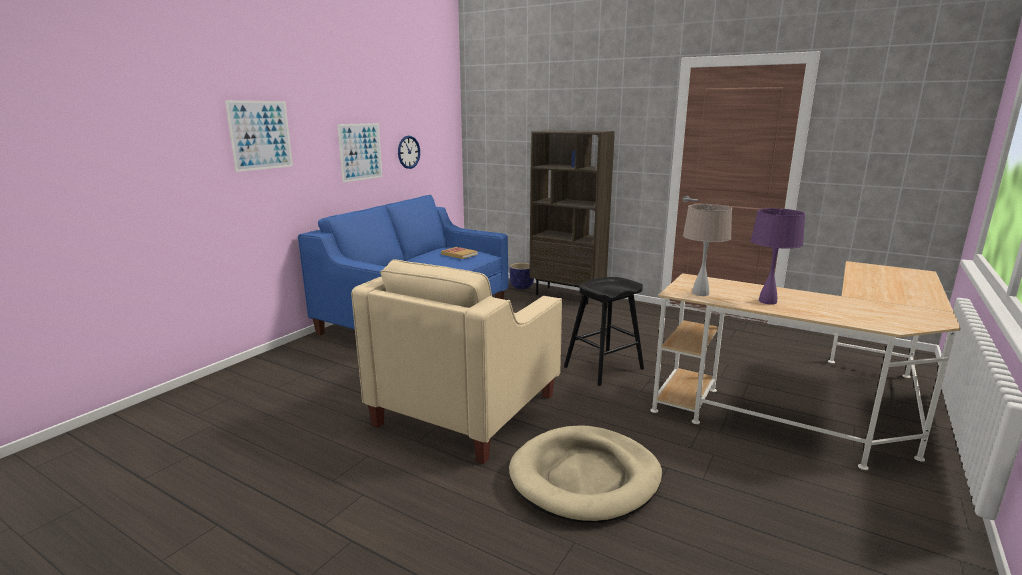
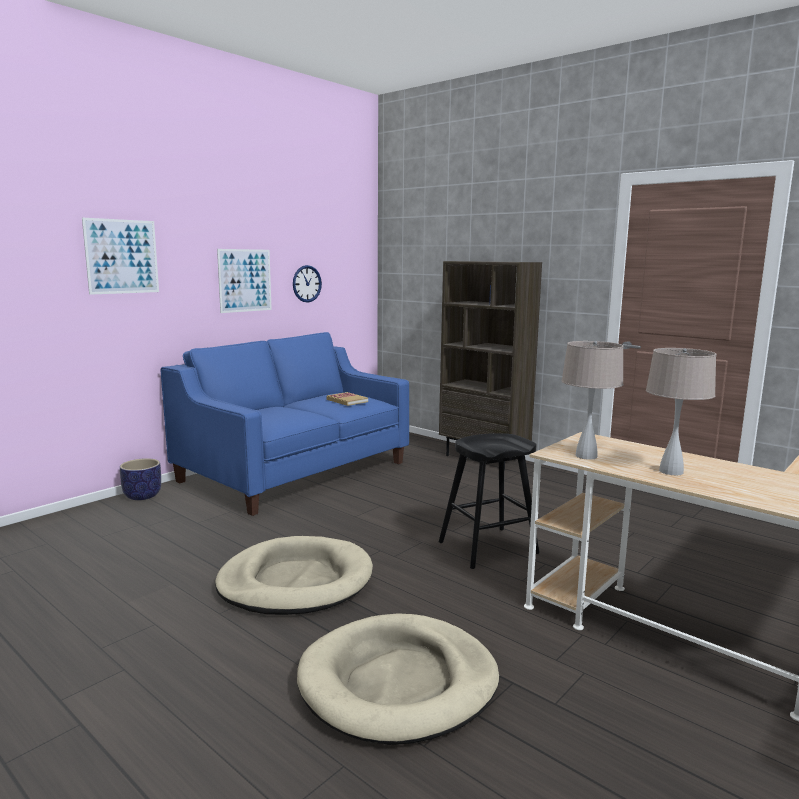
camera: 10 degrees right, 5 degrees down
beige armchair [351,259,562,465] -> beige dog bed [215,536,373,615]
planter [510,263,534,289] -> planter moved to [120,458,161,500]
purple table lamp [751,208,805,305] -> beige table lamp [646,348,717,475]

